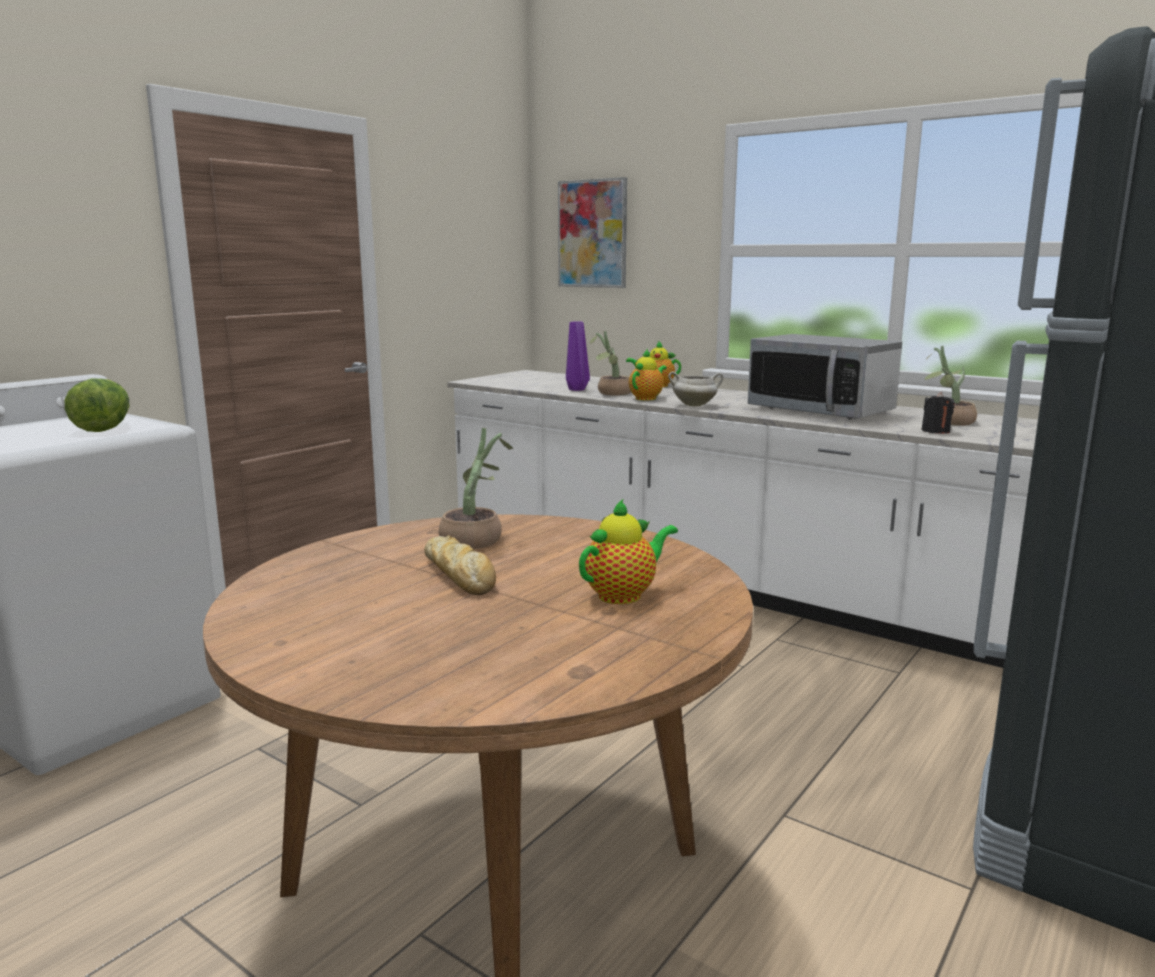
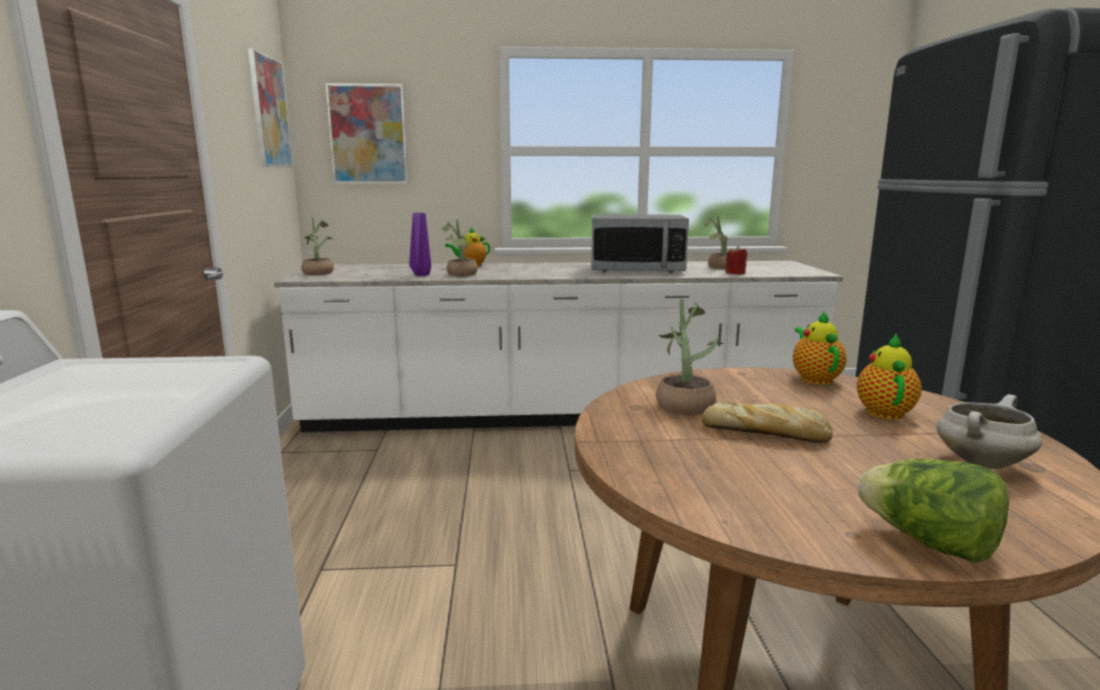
camera: 40 degrees left, 0 degrees up
lettuce [65,378,129,432] -> lettuce moved to [858,459,1009,563]
teapot [629,349,667,400] -> teapot moved to [793,311,847,385]
white cooking pot [668,371,724,407] -> white cooking pot moved to [937,394,1042,469]
black candle [921,392,955,434] -> red candle [725,246,747,275]
none -> picture [248,49,293,167]
none -> potted plant [301,217,334,275]

